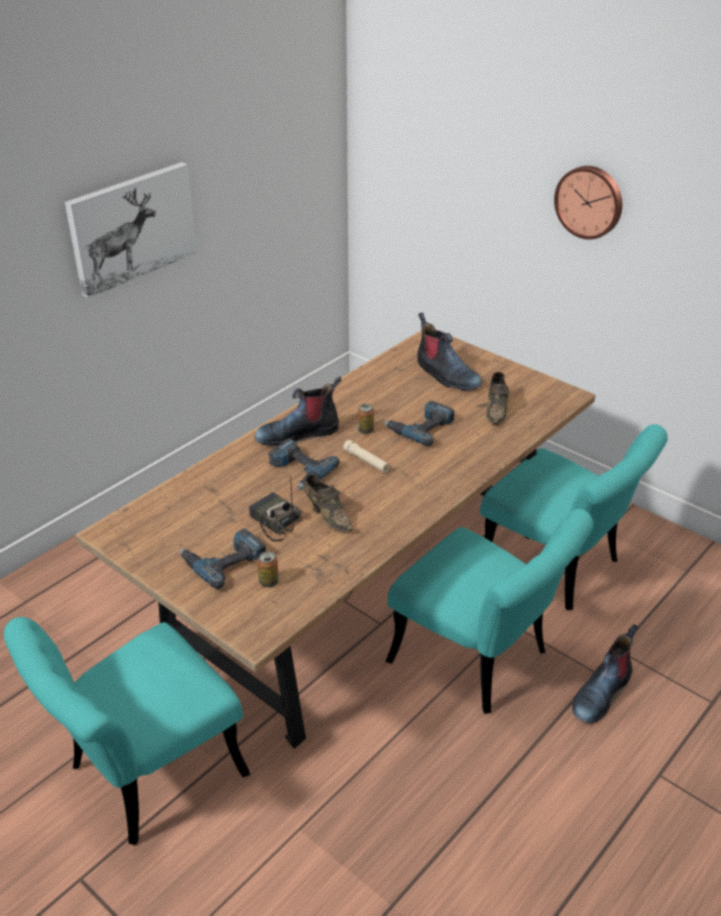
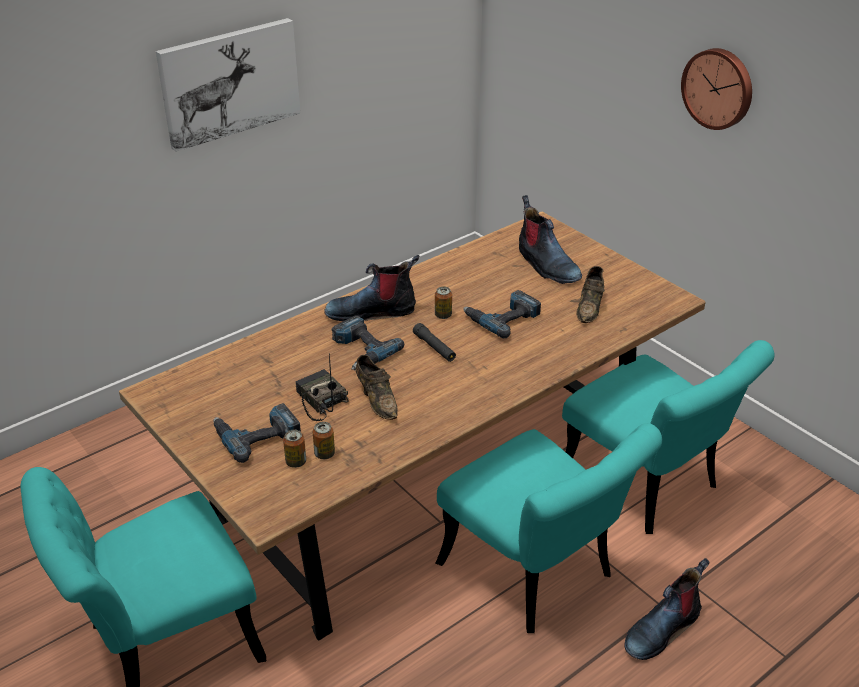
camera: 10 degrees right, 0 degrees up
beige flashlight [343,440,390,473] -> black flashlight [413,323,456,362]
none -> can [313,422,335,459]

